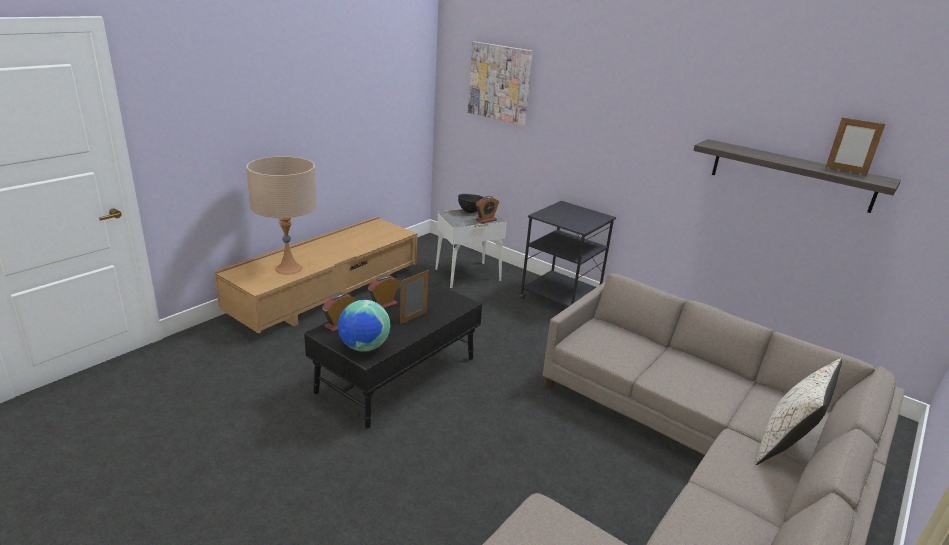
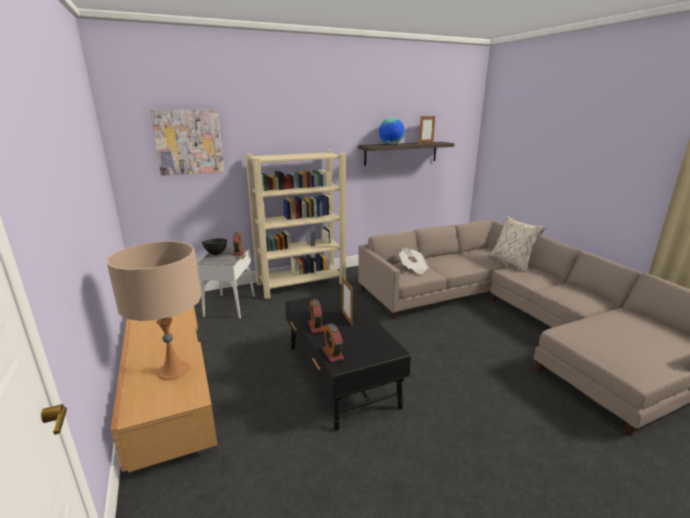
camera: 60 degrees left, 5 degrees down
globe [338,300,390,352] -> globe moved to [379,118,405,145]
black cart [520,201,616,307] -> beige bookcase [245,150,346,299]
none -> newspaper [399,248,429,275]

